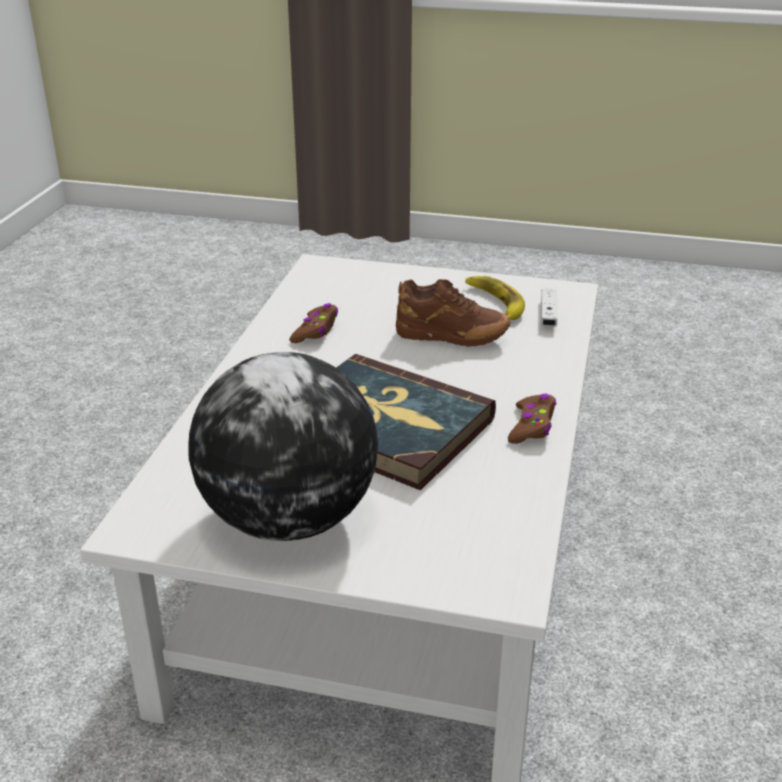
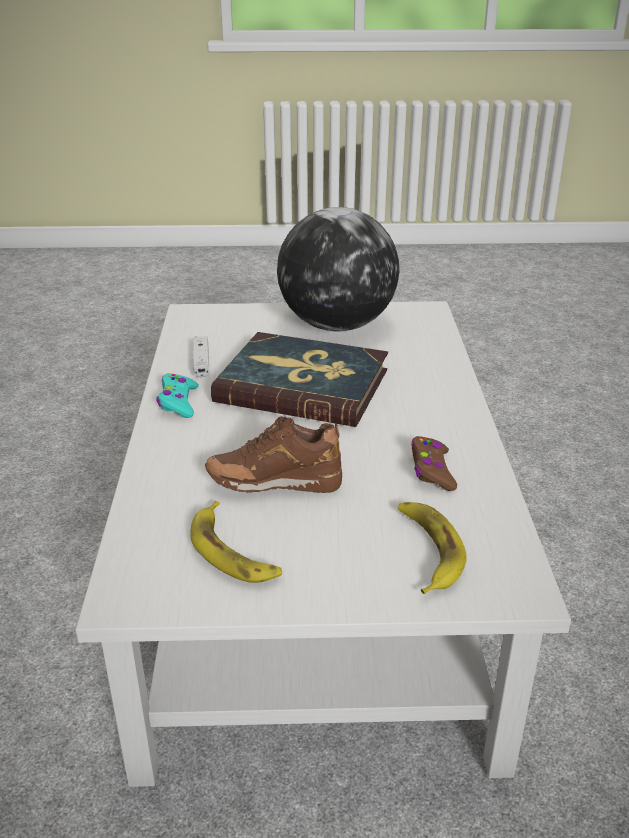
camera: 165 degrees right, 0 degrees up
brown game controller [508,394,556,444] -> turquoise game controller [156,373,199,418]
white game controller [541,288,557,327] -> white game controller moved to [193,336,209,377]
none -> banana [398,502,466,594]

